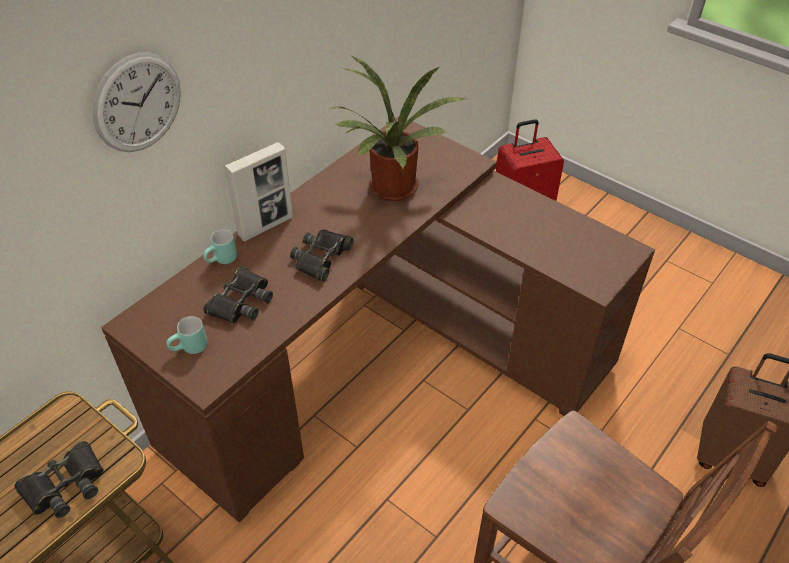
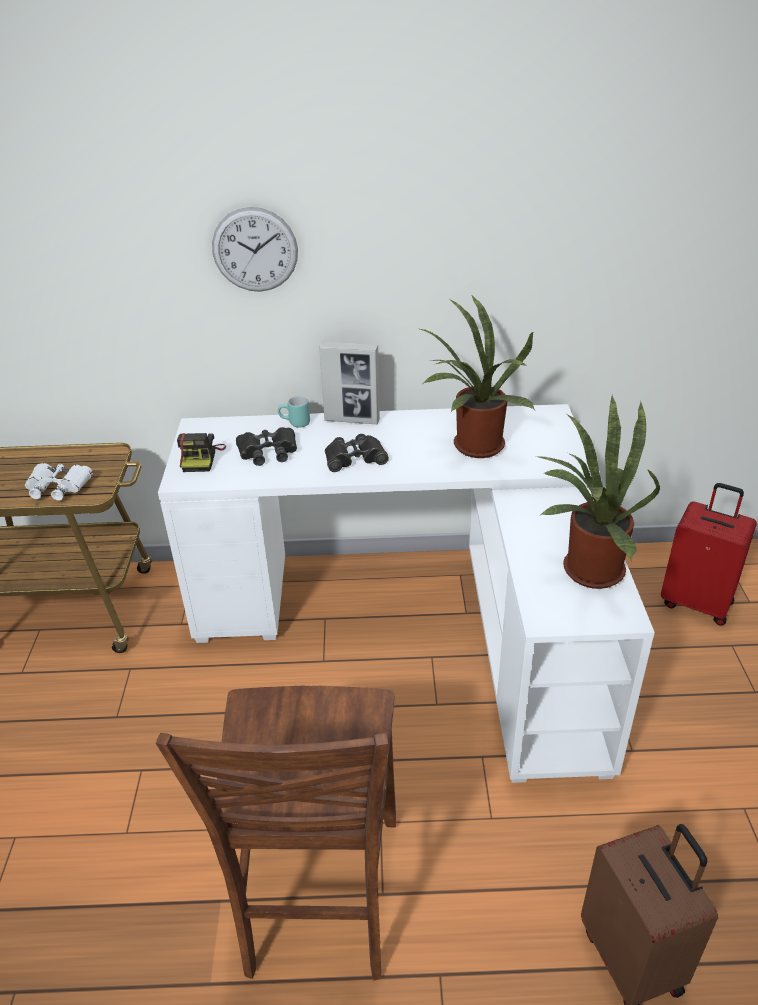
camera: 50 degrees right, 10 degrees down
black binoculars [14,441,104,518] -> white binoculars [24,463,93,501]
brown desk [101,116,655,522] -> white desk [158,404,655,783]
turquoise mug [167,316,207,354] -> camera [177,433,226,472]
none -> potted plant [536,395,660,589]

